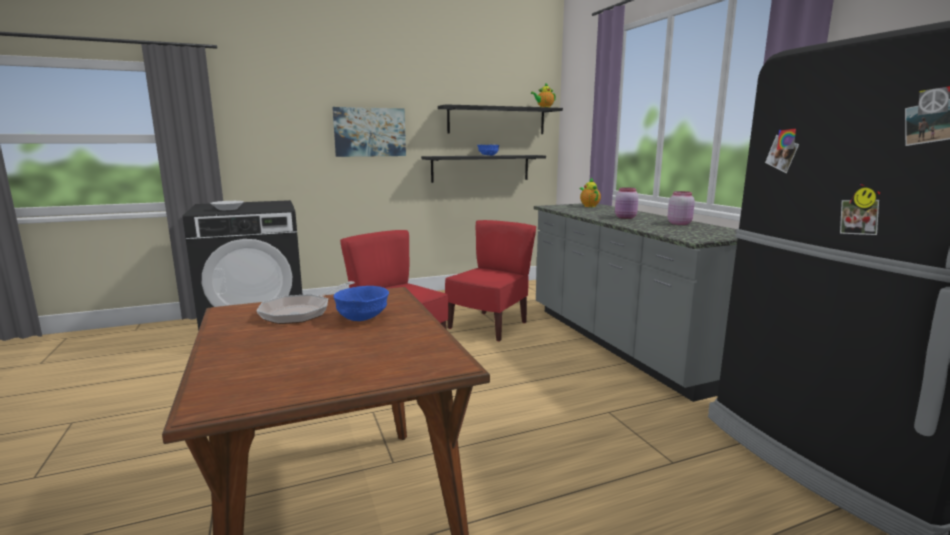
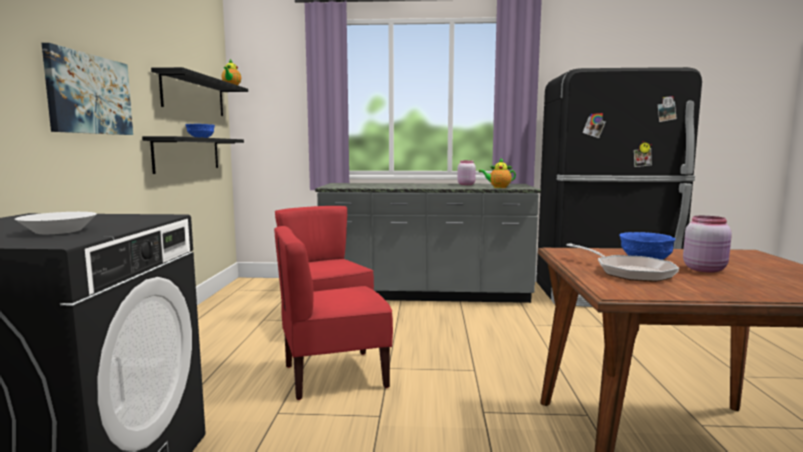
camera: 65 degrees left, 5 degrees down
teapot [580,178,601,207] -> teapot moved to [479,159,516,188]
pink jar [615,187,639,219] -> pink jar moved to [683,216,732,273]

